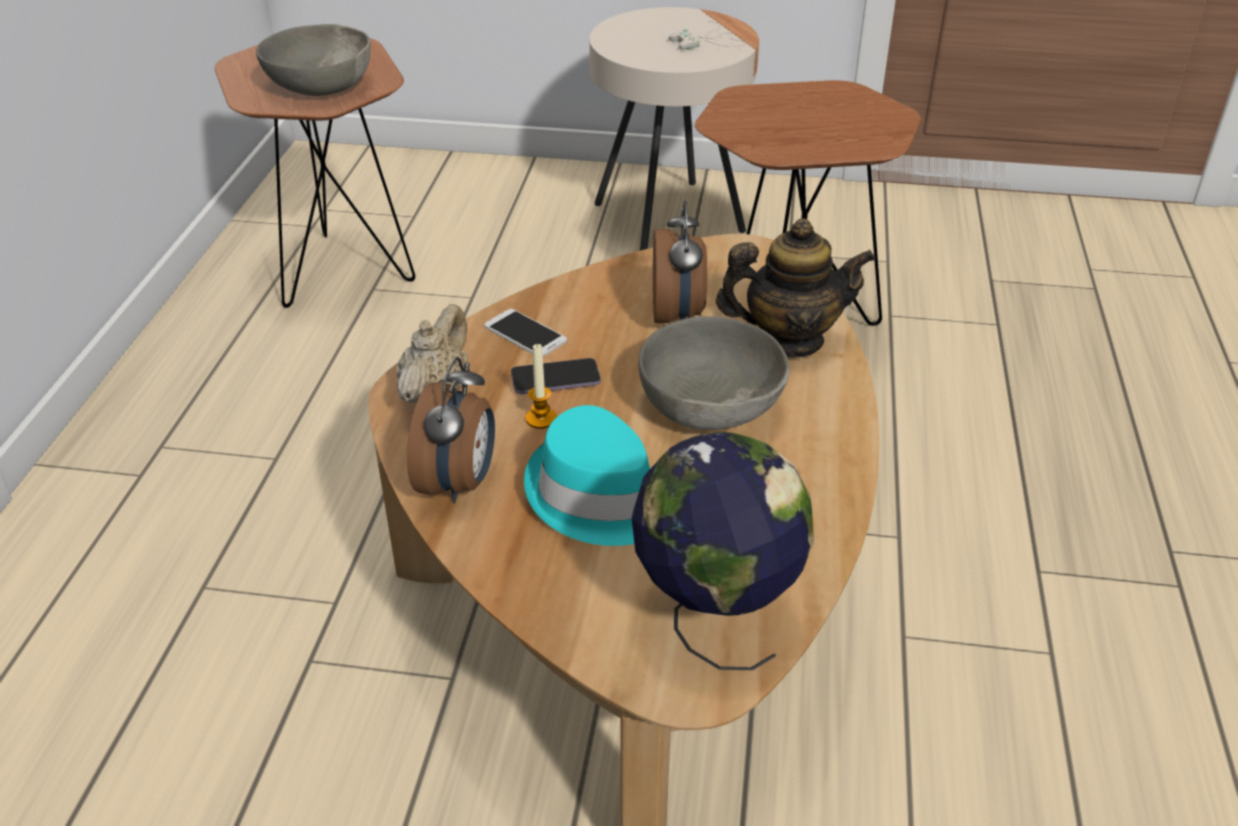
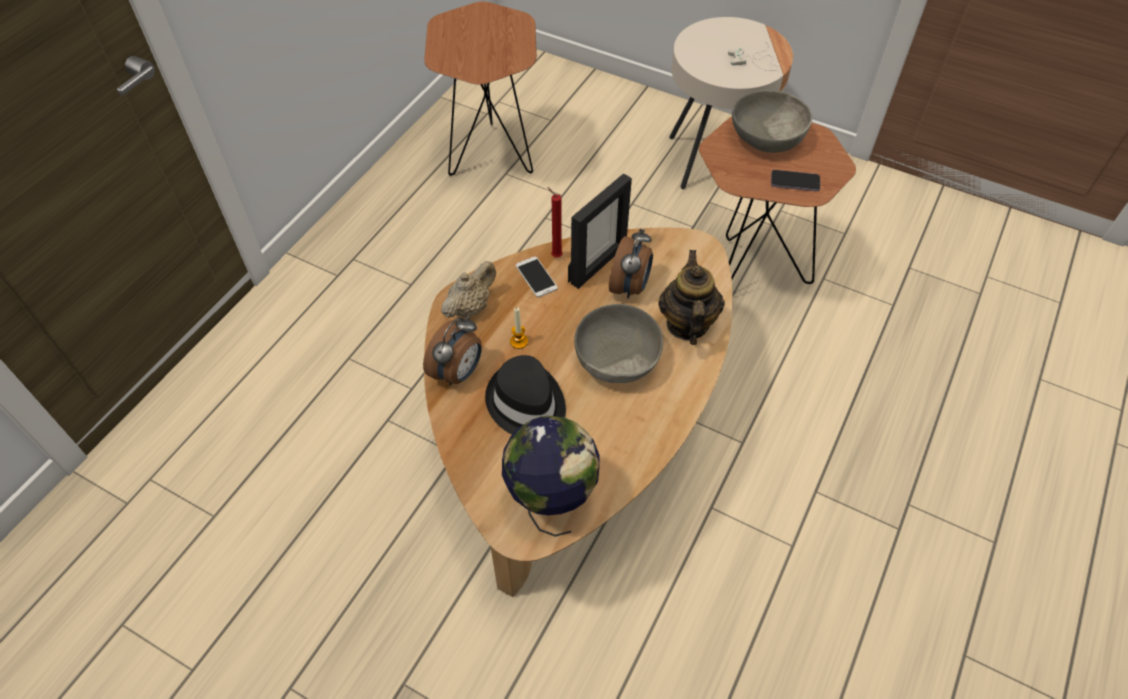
camera: 20 degrees right, 15 degrees up
grey bowl [256,24,371,96] -> grey bowl moved to [732,90,812,153]
phone [511,358,601,394] -> phone moved to [771,170,820,191]
turquoise hat [524,405,651,546] -> black hat [485,355,566,435]
teapot [716,218,875,358] -> teapot turned 105 degrees counterclockwise [658,250,725,345]
none -> red candle [547,187,563,258]
none -> picture frame [568,173,632,289]

